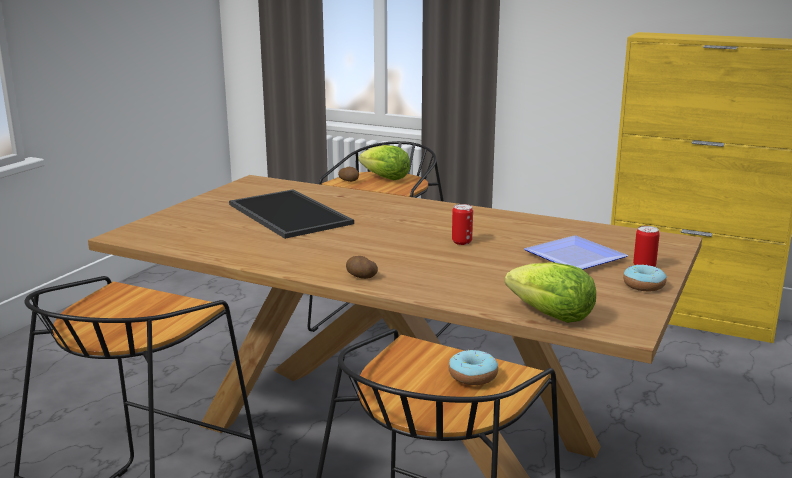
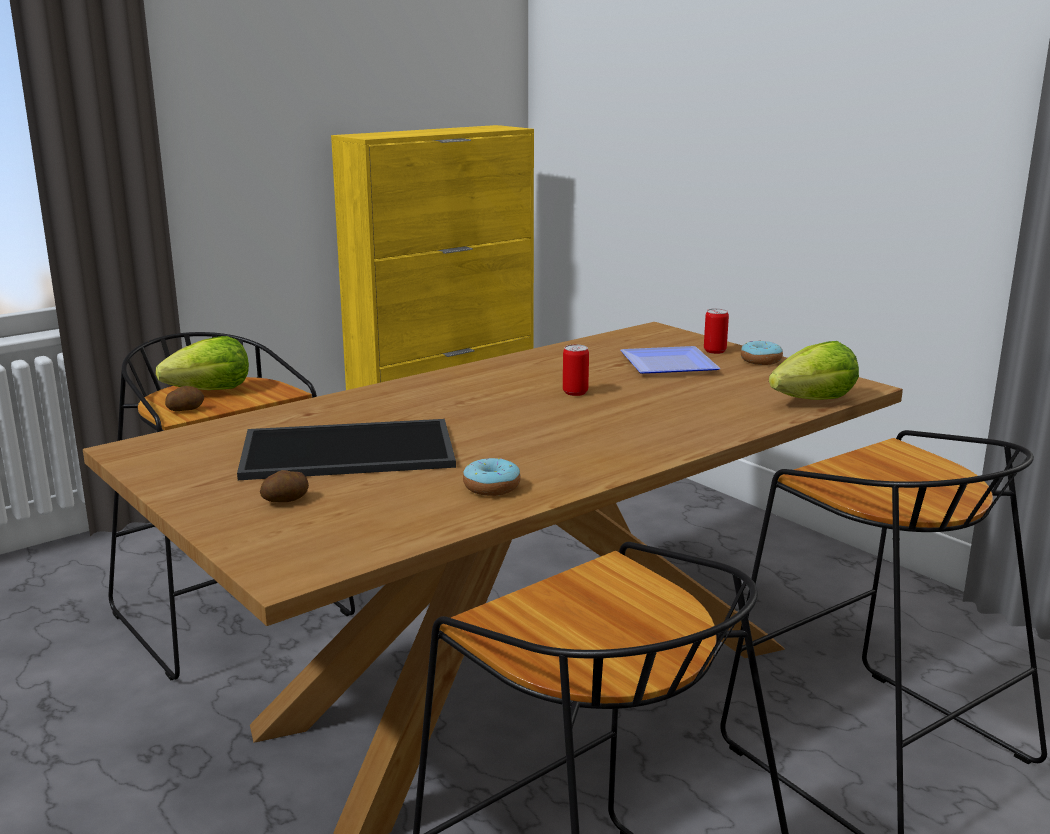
camera: 65 degrees left, 0 degrees up
potato [346,256,378,279] -> potato moved to [260,470,309,502]
donut [449,350,498,385] -> donut moved to [463,458,521,496]

